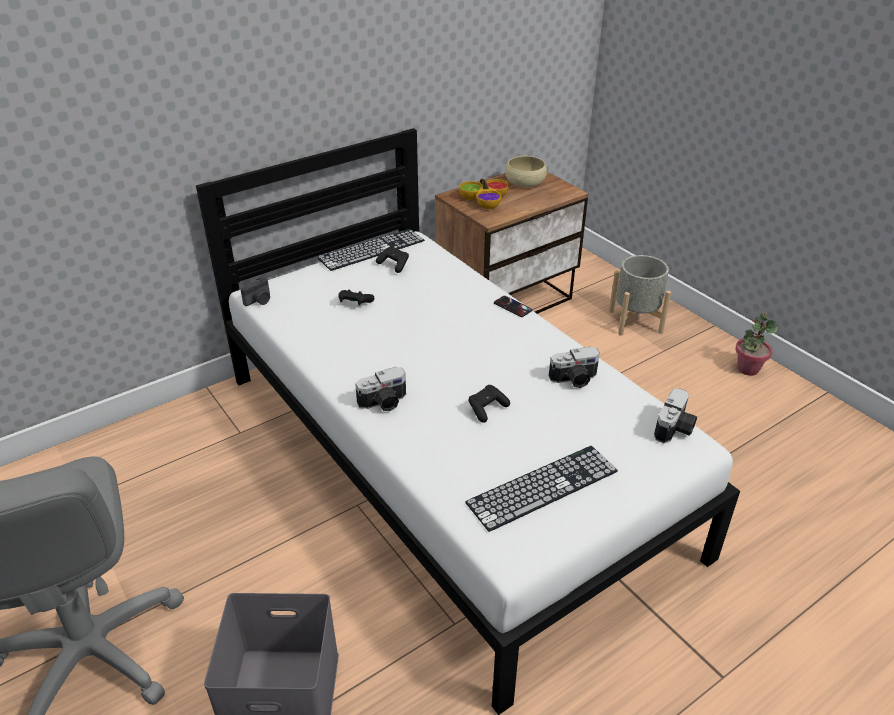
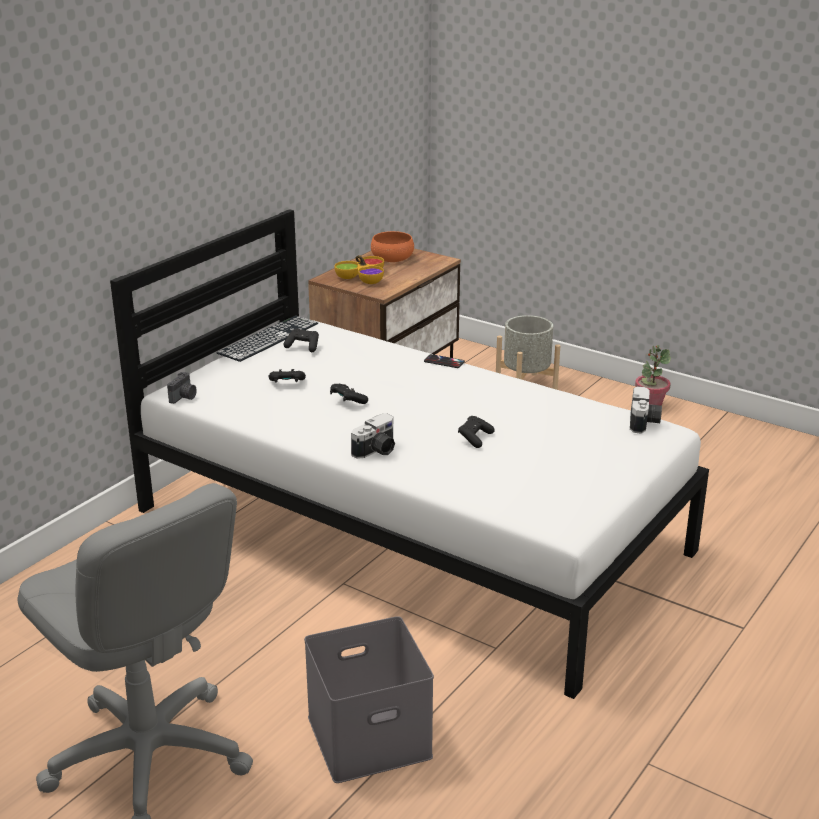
camera: 20 degrees left, 10 degrees down
keyboard [465,446,618,532] -> none
beige bowl [505,156,547,187] -> orange bowl [371,231,414,262]
camera [549,347,600,388] -> none
none -> black game controller [330,384,368,404]

